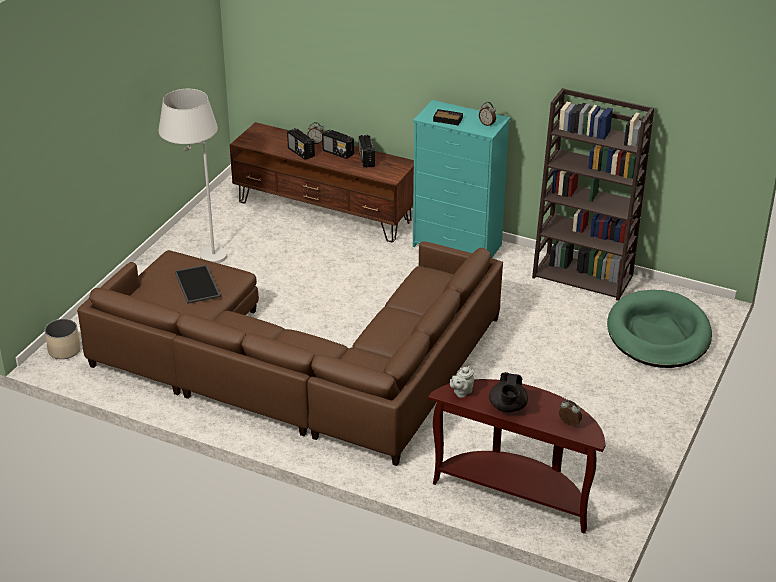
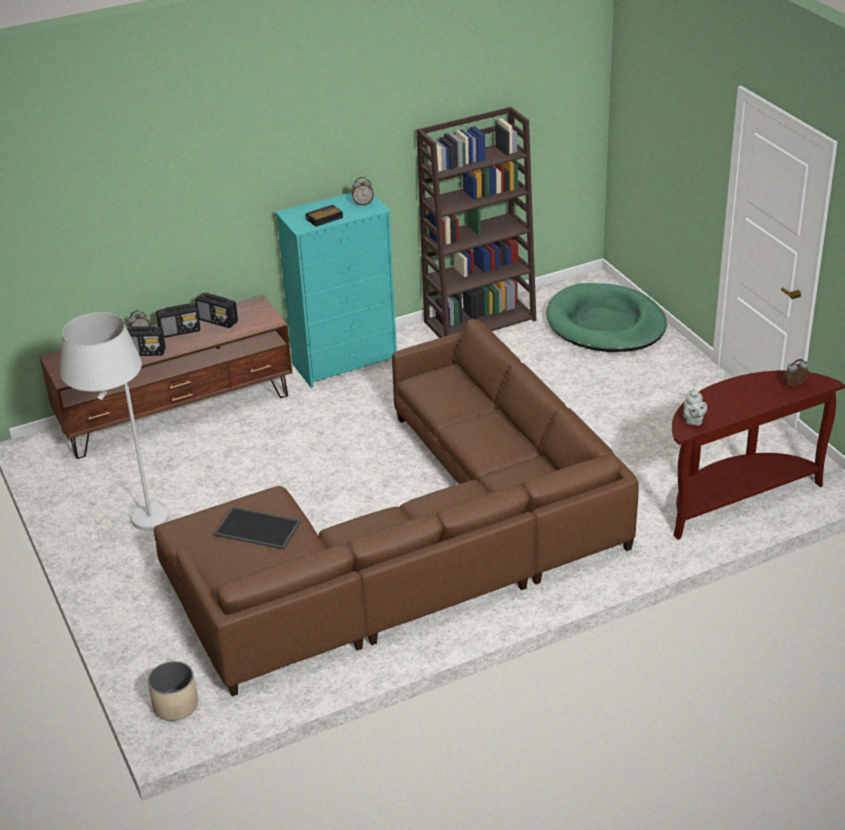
camera: 50 degrees left, 0 degrees up
black teapot [489,372,528,413] -> none

